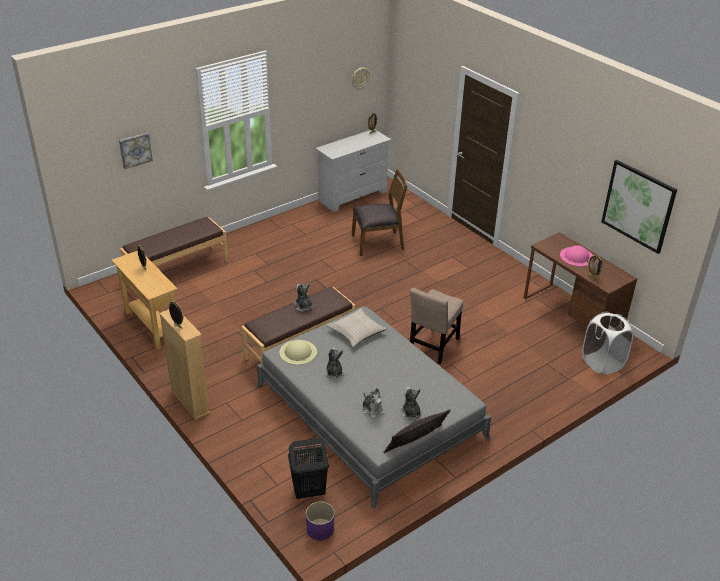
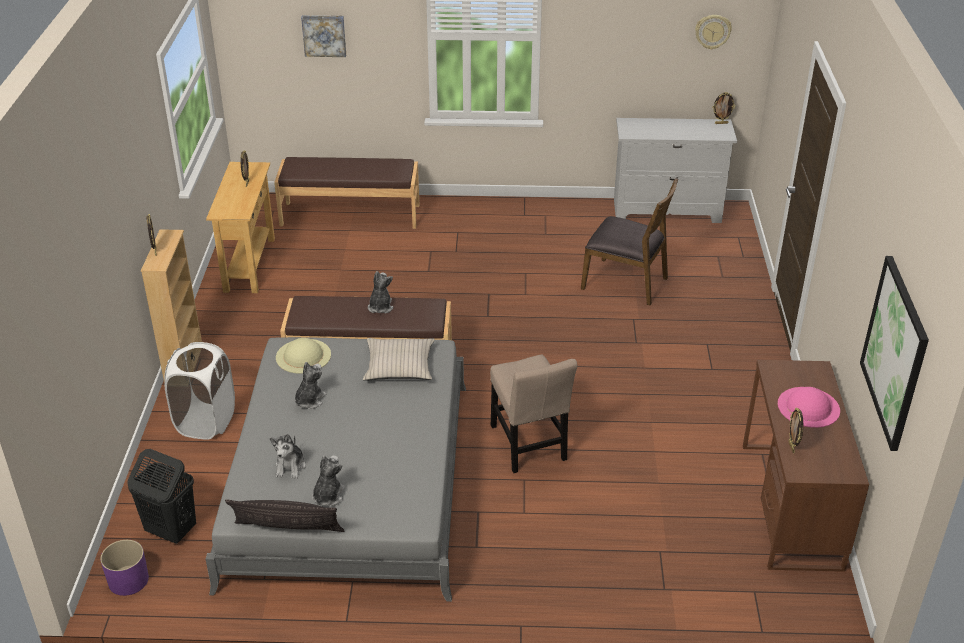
camera: 40 degrees right, 0 degrees up
beige chair [410,288,463,364] -> beige chair turned 90 degrees counterclockwise [490,355,577,473]
white laundry basket [582,312,633,375] -> white laundry basket moved to [164,342,235,440]

